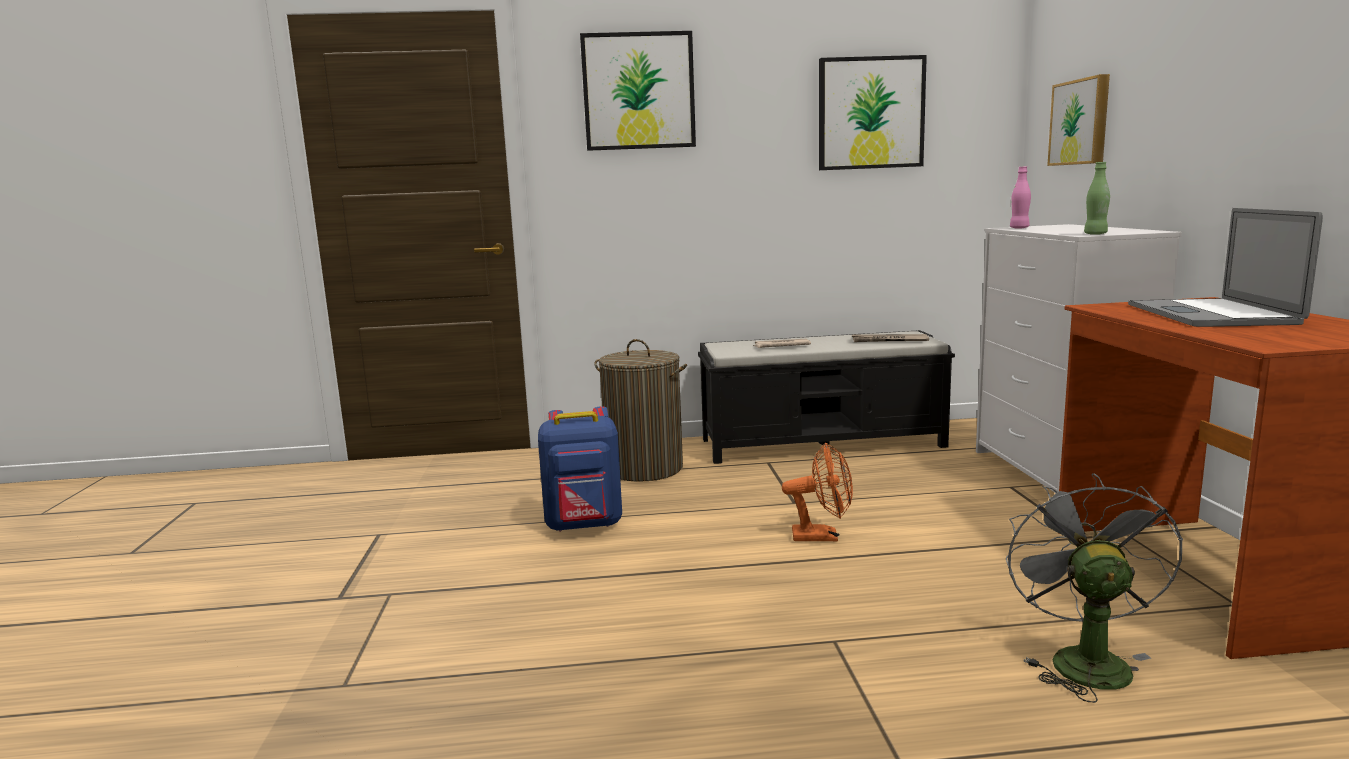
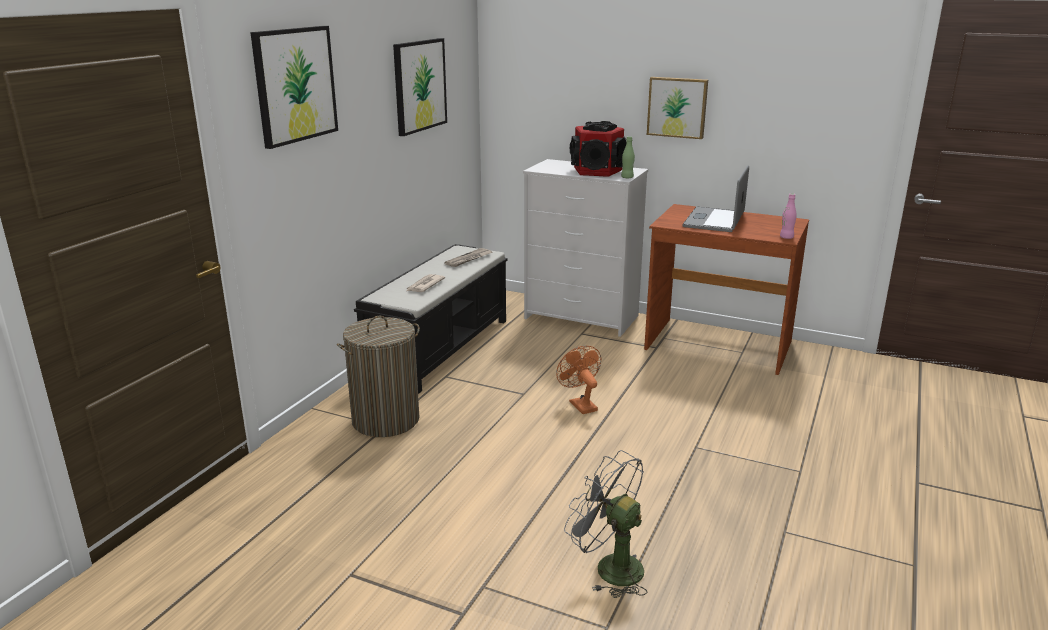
camera: 60 degrees left, 10 degrees up
blue backpack [538,406,622,532] -> none
orange fan [782,442,853,541] -> orange fan turned 60 degrees counterclockwise [556,346,601,414]
grey fan [1006,473,1183,703] -> grey fan moved to [564,450,648,598]
pink bottle [1010,166,1031,228] -> pink bottle moved to [780,193,797,239]
picture [1047,74,1110,166] -> picture moved to [647,77,708,139]
laptop [1128,208,1323,327] -> laptop turned 75 degrees clockwise [682,165,749,232]
none -> speaker [570,121,627,177]

